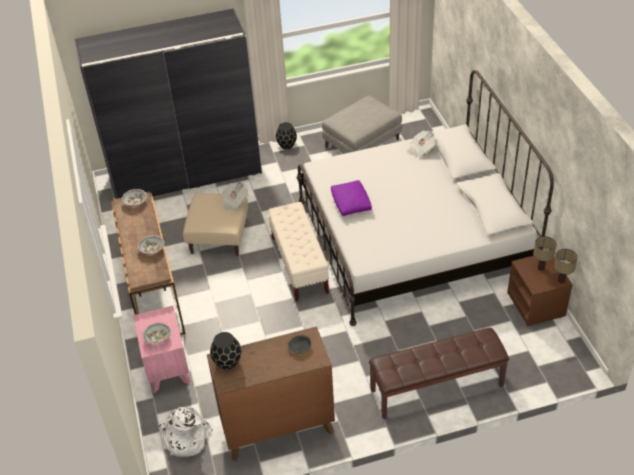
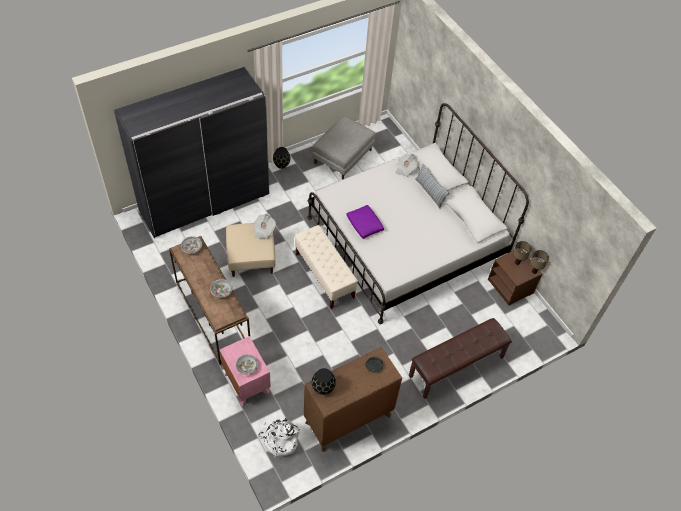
camera: 20 degrees left, 10 degrees up
none -> pillow [415,163,449,209]

